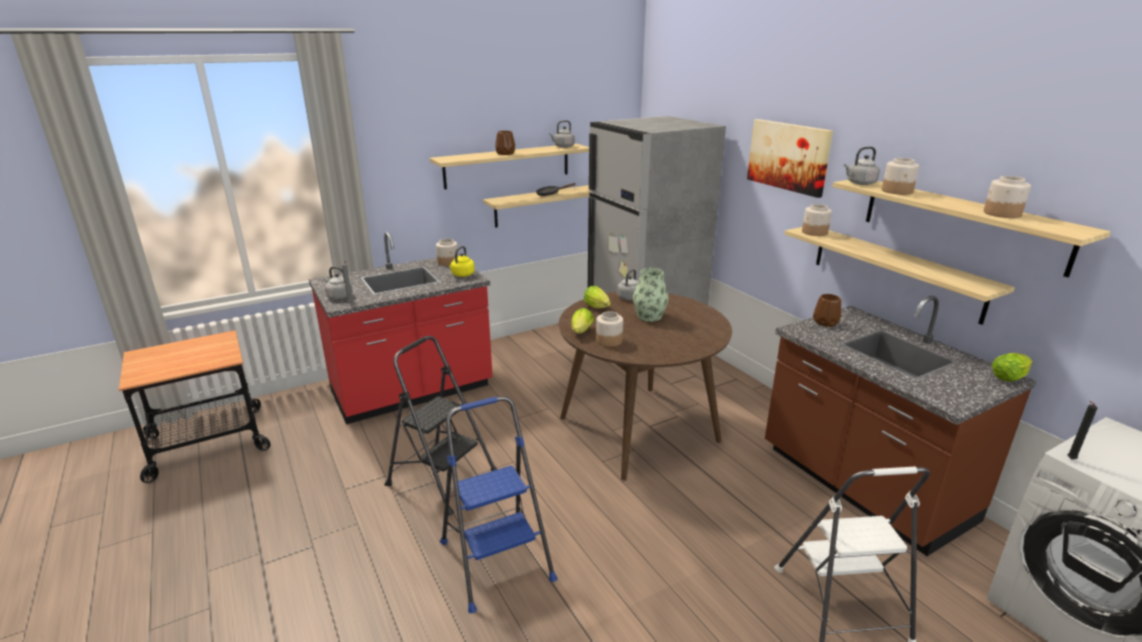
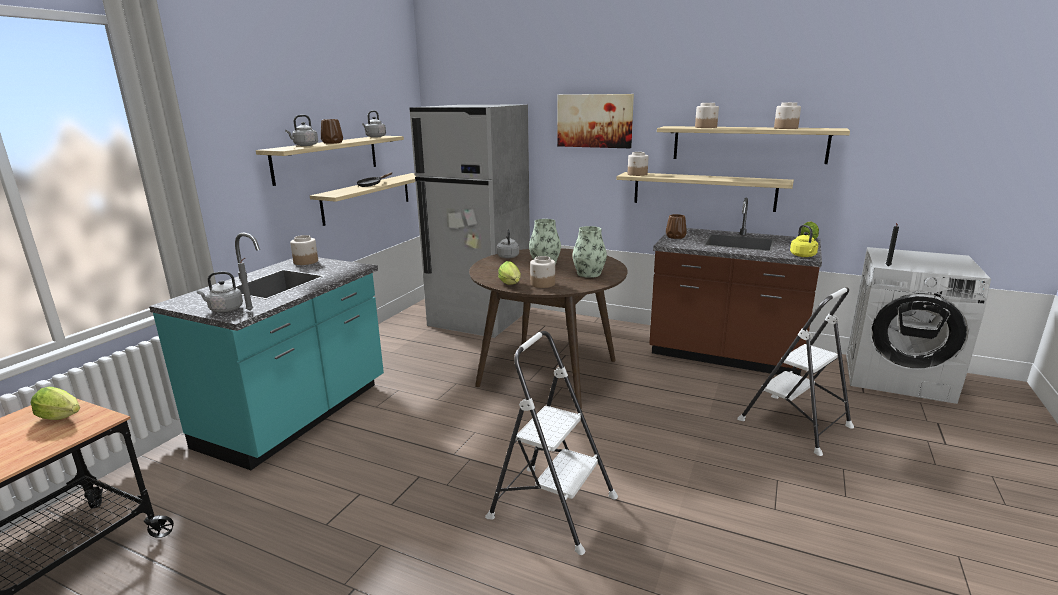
camera: 35 degrees left, 5 degrees down
red counter [309,232,493,424] -> turquoise counter [149,232,384,470]
black step ladder [384,336,497,516] -> none
blue step ladder [440,396,557,614] -> white step ladder [485,331,618,555]
yellow kettle [449,246,475,277] -> yellow kettle moved to [790,225,818,257]
lettuce [584,286,611,309] -> lettuce moved to [31,387,80,420]
grey kettle [844,146,880,185] -> grey kettle moved to [285,115,318,146]
none -> vase [572,226,607,278]

